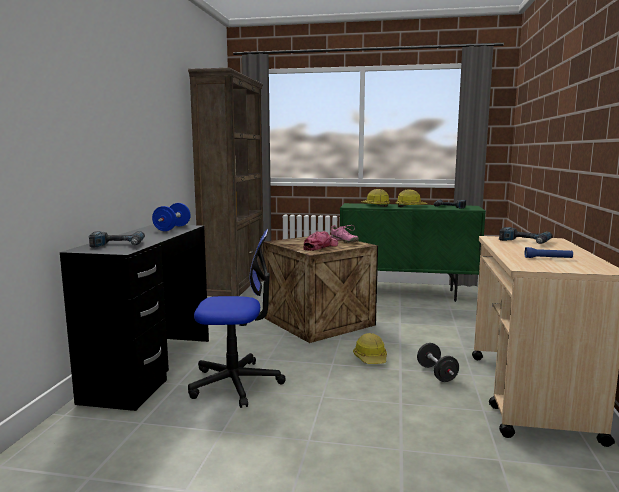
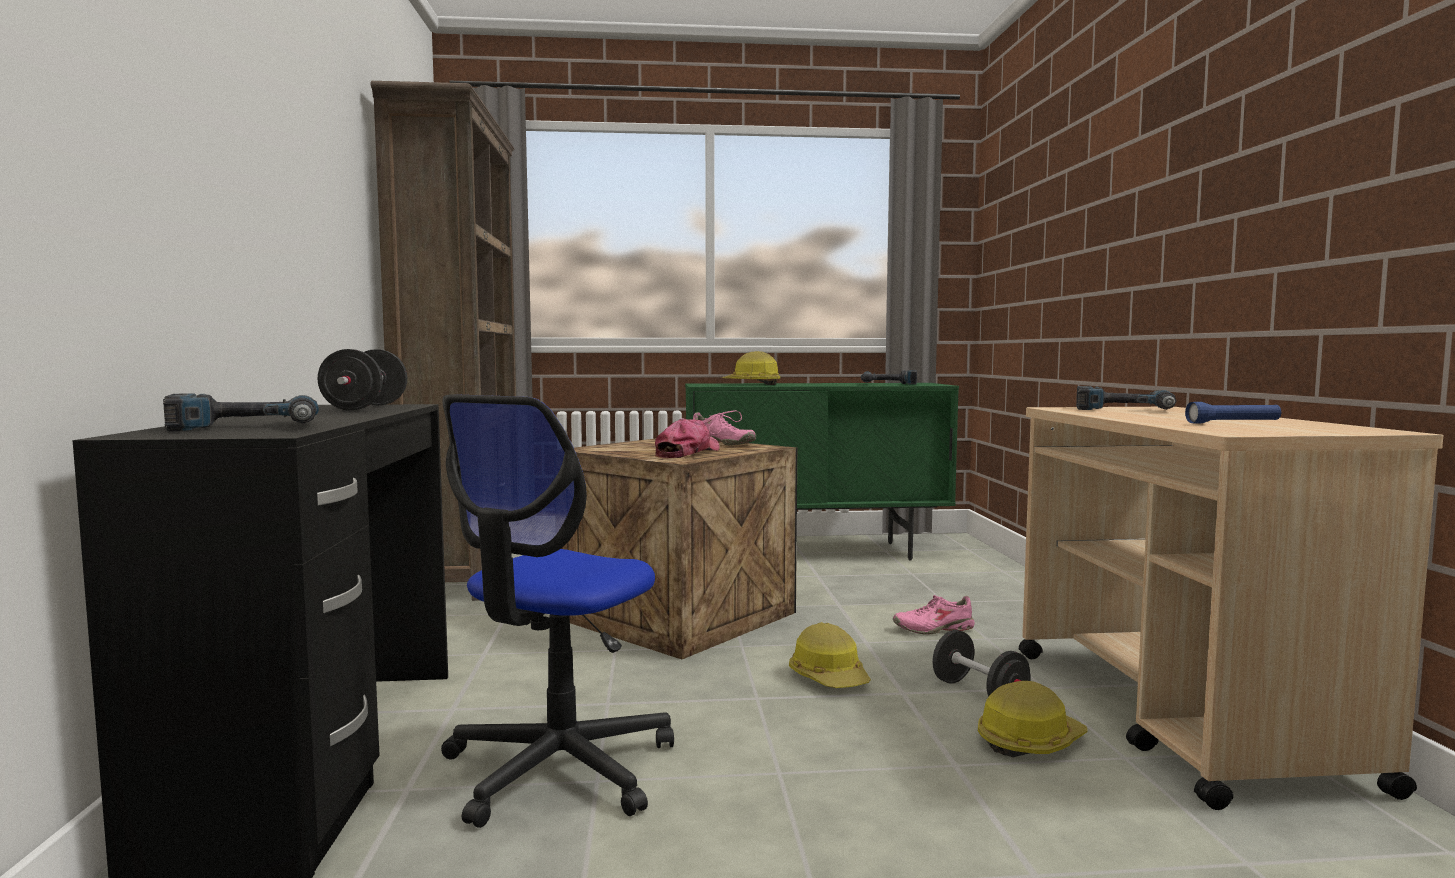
camera: 15 degrees left, 5 degrees down
blue dumbbell [152,203,190,231] -> black dumbbell [318,349,407,411]
office chair [188,229,285,408] -> office chair turned 135 degrees clockwise [441,394,674,828]
hard hat [396,189,428,207] -> hard hat moved to [978,681,1088,757]
none -> pink shoe [893,595,975,634]

